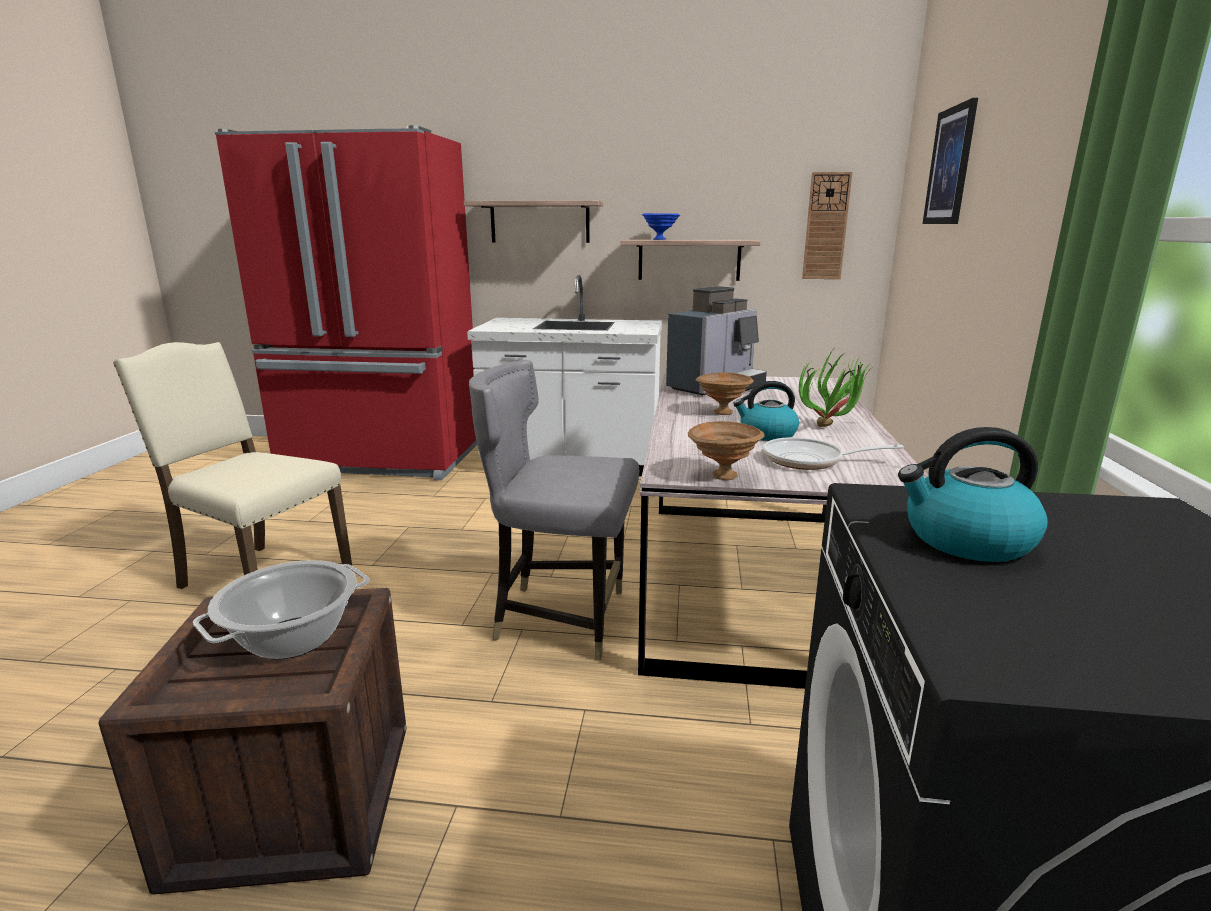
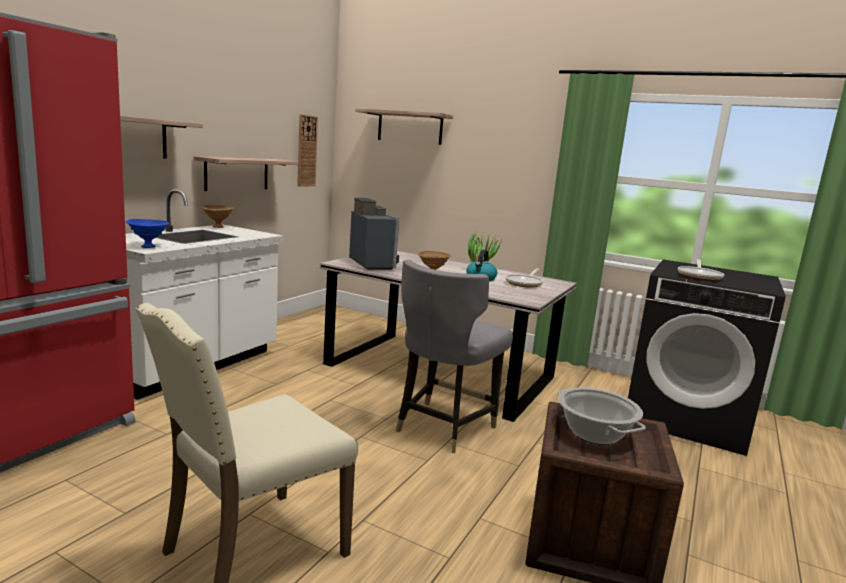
camera: 70 degrees left, 5 degrees down
blue bowl [642,213,680,240] -> blue bowl moved to [126,219,170,248]
brown bowl [688,421,765,480] -> brown bowl moved to [201,205,234,228]
kettle [898,427,1048,562] -> frying pan [678,259,724,281]
picture [922,98,978,224] -> shelf [355,108,453,145]

